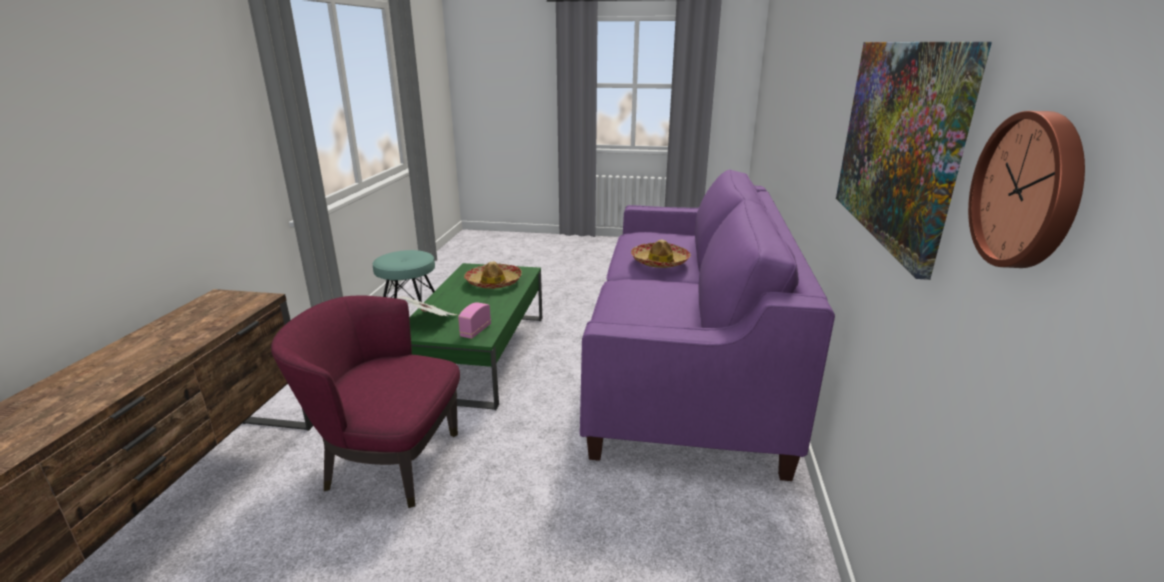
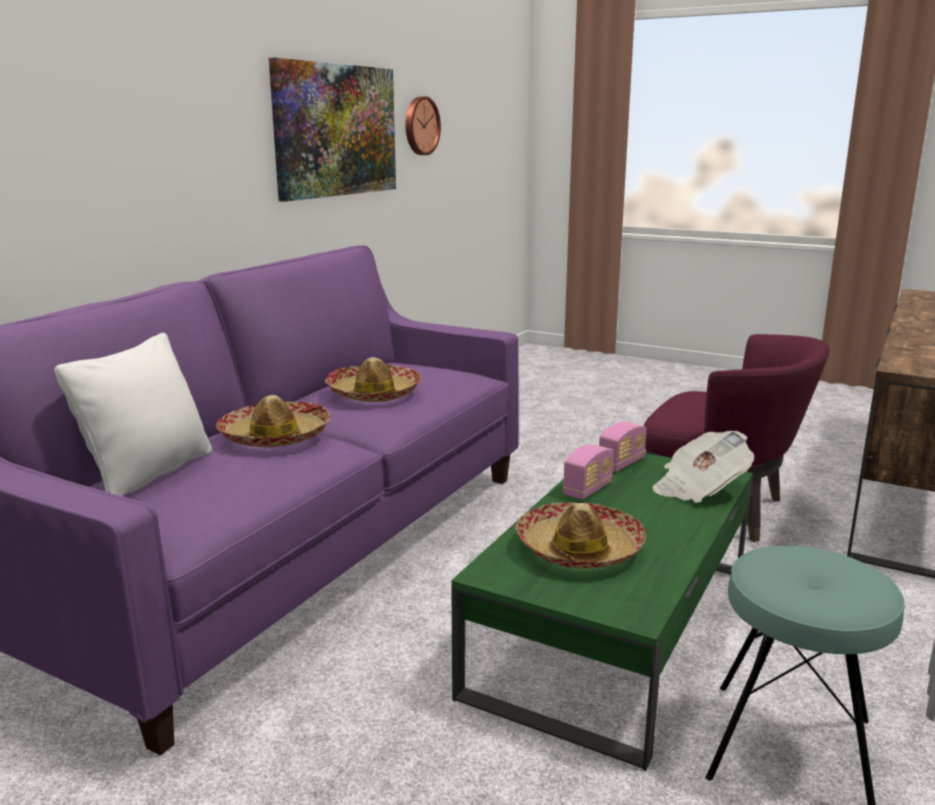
camera: 160 degrees left, 5 degrees down
none -> white pillow [54,333,212,496]
none -> hat [325,357,421,402]
none -> radio [563,444,614,500]

